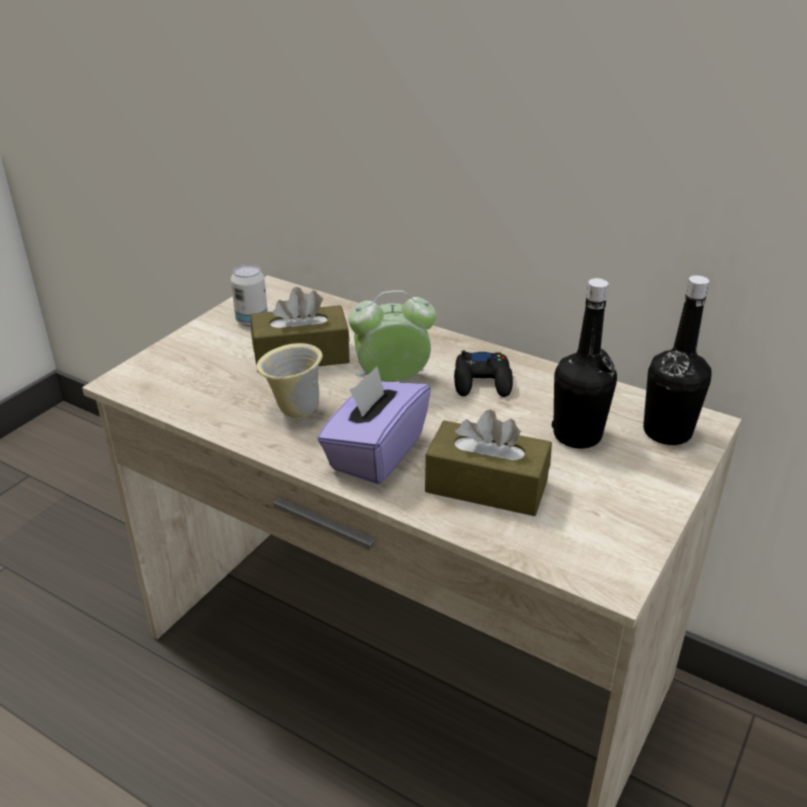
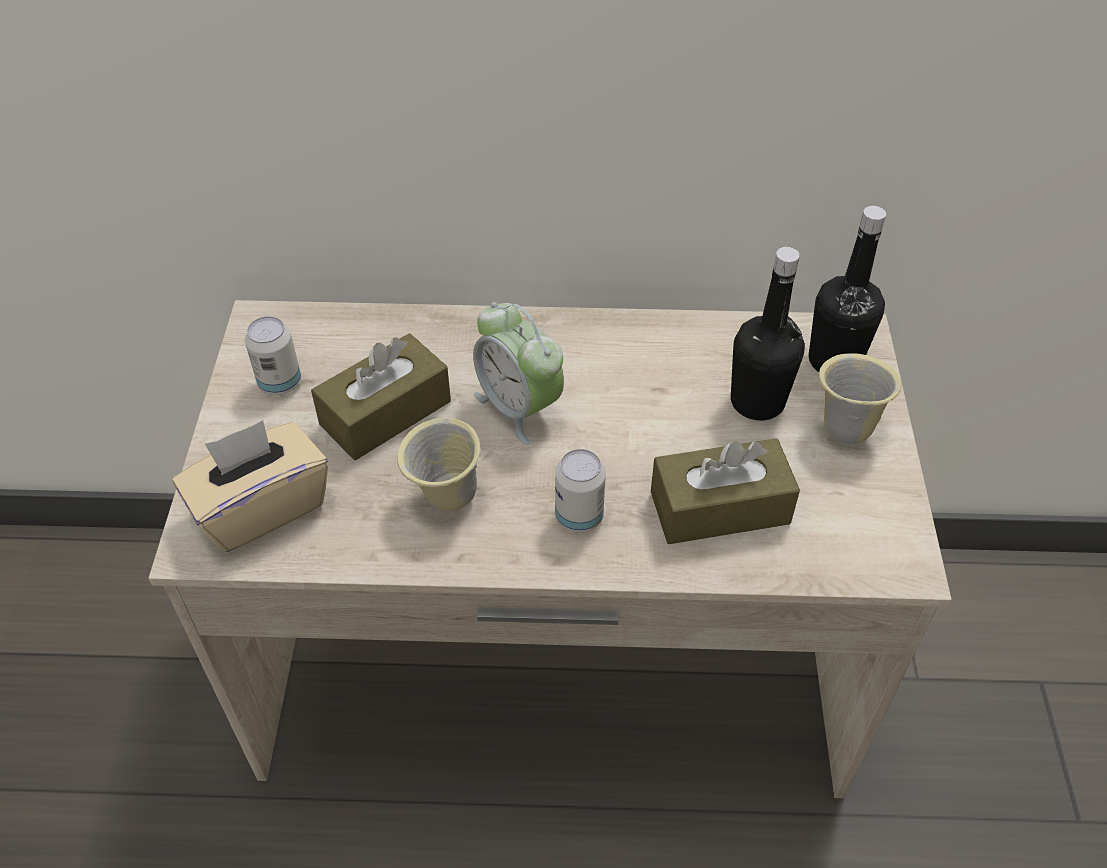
camera: 30 degrees left, 15 degrees up
purple tissue box [317,366,431,484] -> can [555,449,606,533]
alarm clock [348,290,436,382] -> alarm clock turned 90 degrees counterclockwise [473,302,564,445]
black game controller [454,350,513,397] -> none
none -> beige tissue box [173,420,328,552]
none -> beige mug [819,353,901,444]

